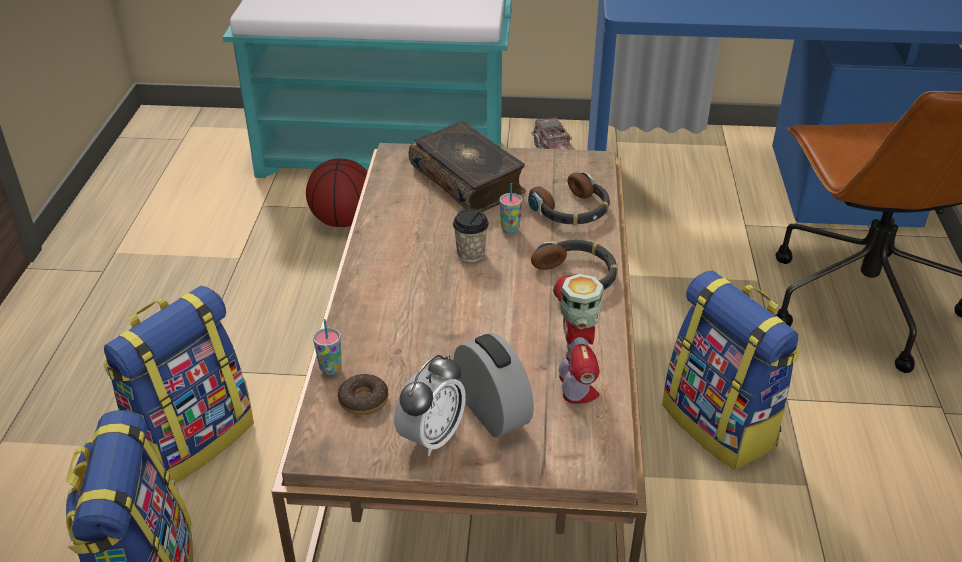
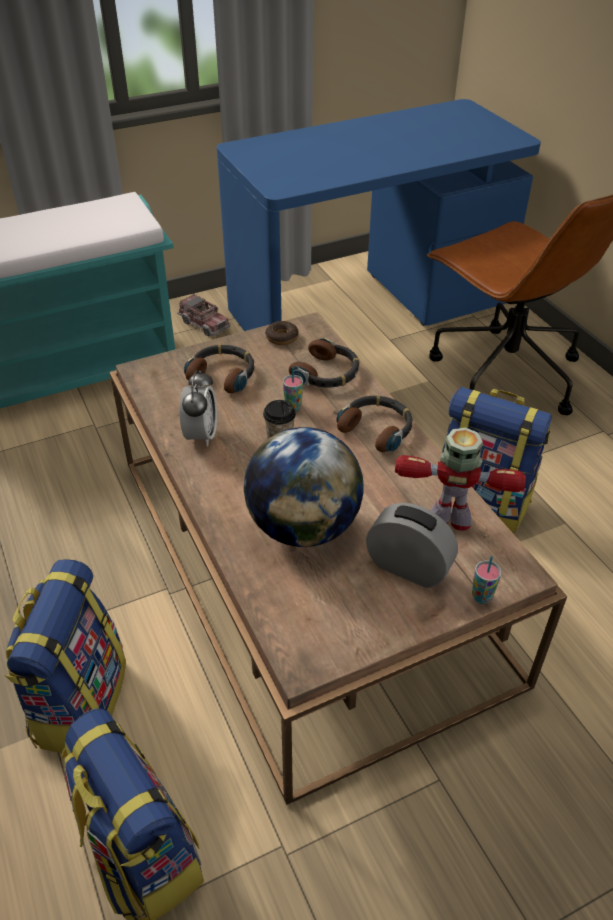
camera: 30 degrees left, 5 degrees up
basketball [306,158,368,227] -> none
cup [313,319,342,375] -> cup moved to [472,556,502,604]
donut [338,374,388,415] -> donut moved to [265,321,299,345]
alarm clock [394,355,466,456] -> alarm clock moved to [179,370,217,447]
book [409,121,526,212] -> headphones [184,344,254,393]
toy robot [556,274,604,404] -> toy robot turned 45 degrees counterclockwise [395,428,526,531]
none -> globe [244,427,364,547]

